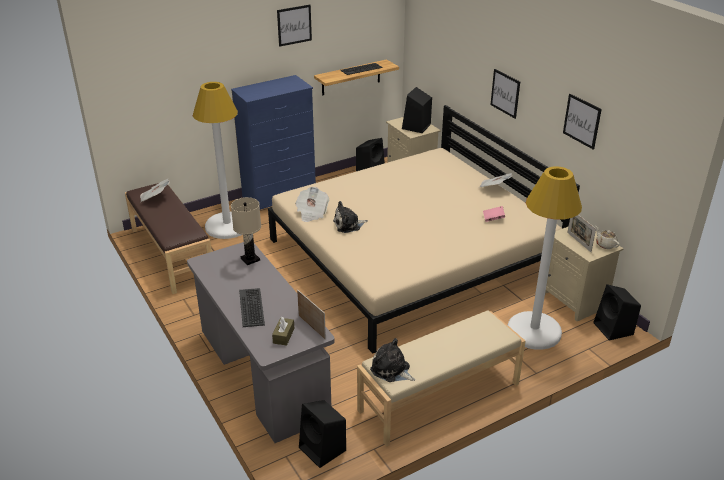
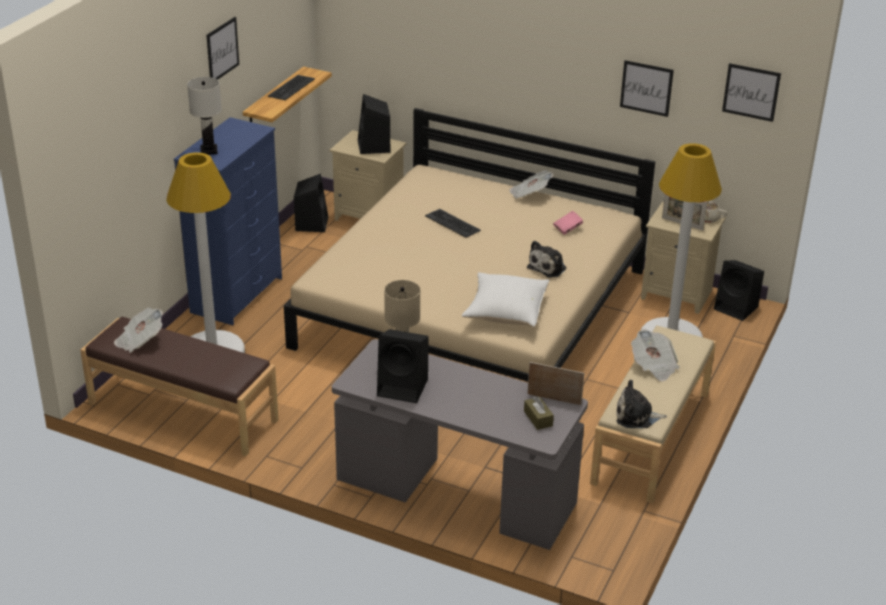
camera: 35 degrees left, 0 degrees up
keyboard [239,288,265,327] -> keyboard moved to [425,209,481,238]
newspaper [295,187,329,222] -> newspaper moved to [631,329,680,382]
black speaker [299,400,346,468] -> black speaker moved to [377,329,429,403]
plush toy [333,201,368,233] -> plush toy moved to [527,241,566,278]
picture [490,69,520,119] -> picture moved to [722,63,781,122]
none -> white table lamp [187,77,222,155]
none -> white pillow [462,272,550,327]

